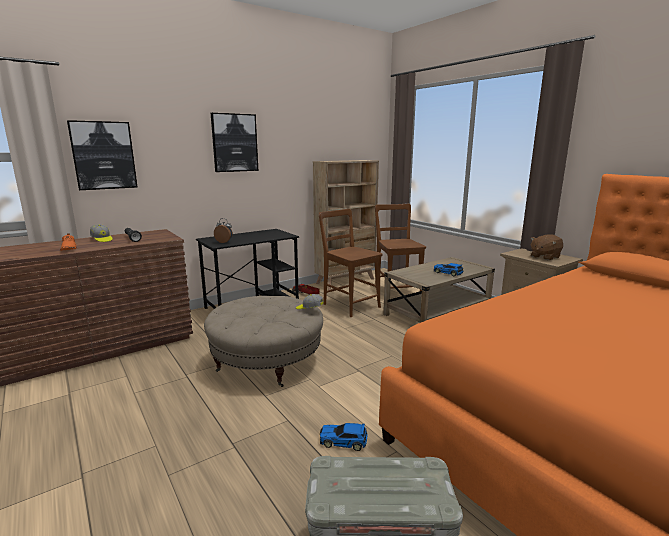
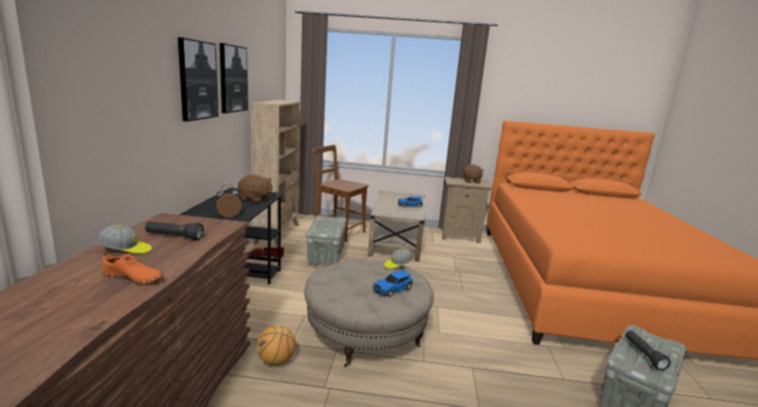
camera: 50 degrees left, 0 degrees up
picture [67,120,137,190] -> picture moved to [220,43,248,113]
brown chair [319,209,383,317] -> grey storage box [306,215,346,266]
toy car [320,423,368,451] -> toy car moved to [373,270,413,297]
none -> brown plush toy [238,175,272,202]
none -> basketball [257,325,296,365]
none -> black flashlight [625,330,671,370]

